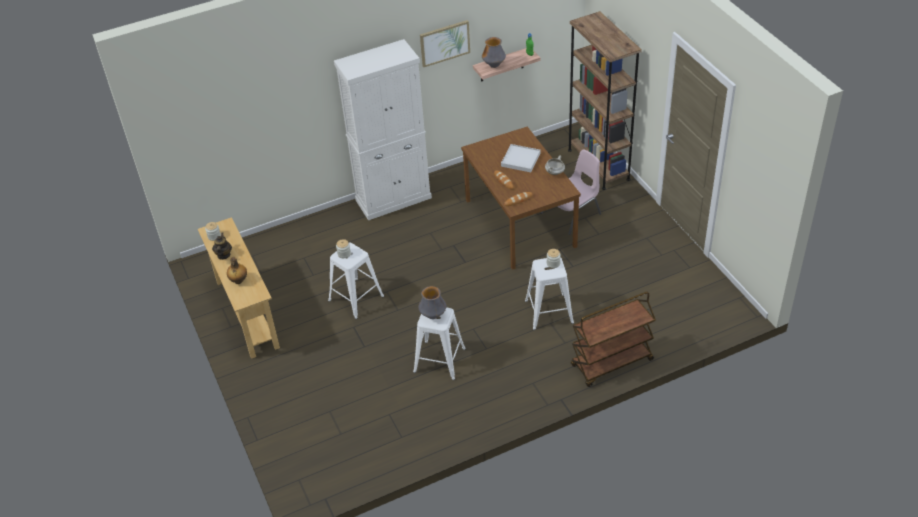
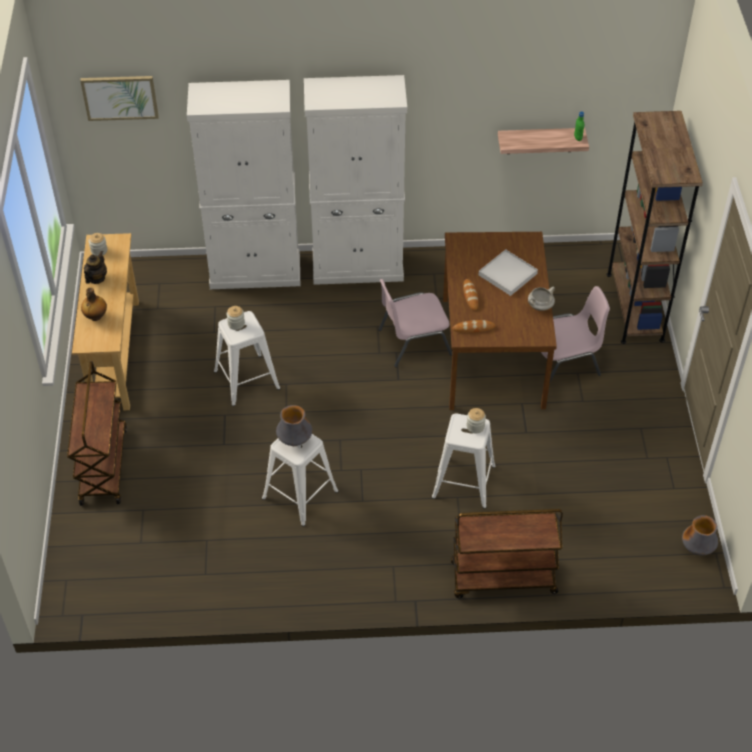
camera: 20 degrees right, 5 degrees up
picture [420,20,470,67] -> picture moved to [80,76,159,121]
vase [482,37,506,68] -> vase moved to [682,515,718,555]
none -> brown cart [67,361,127,506]
none -> white cabinet [187,80,300,289]
none -> pink chair [379,279,452,367]

